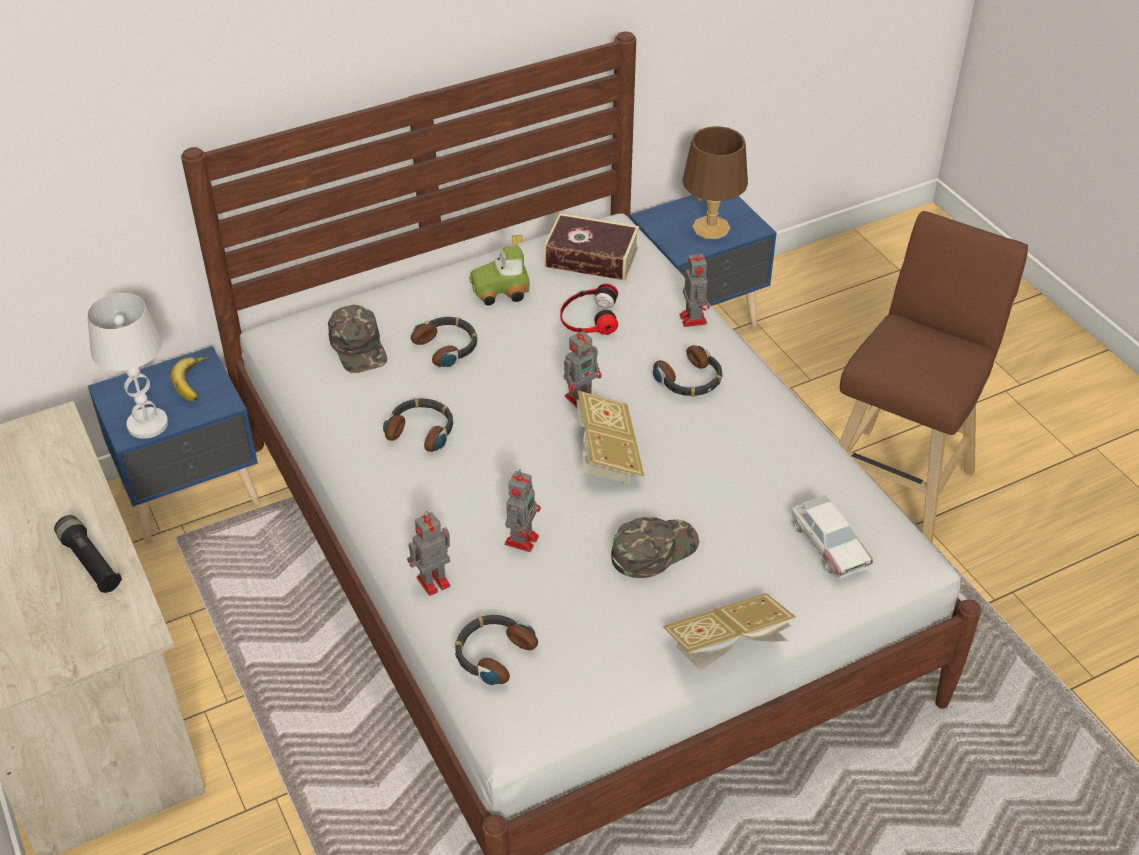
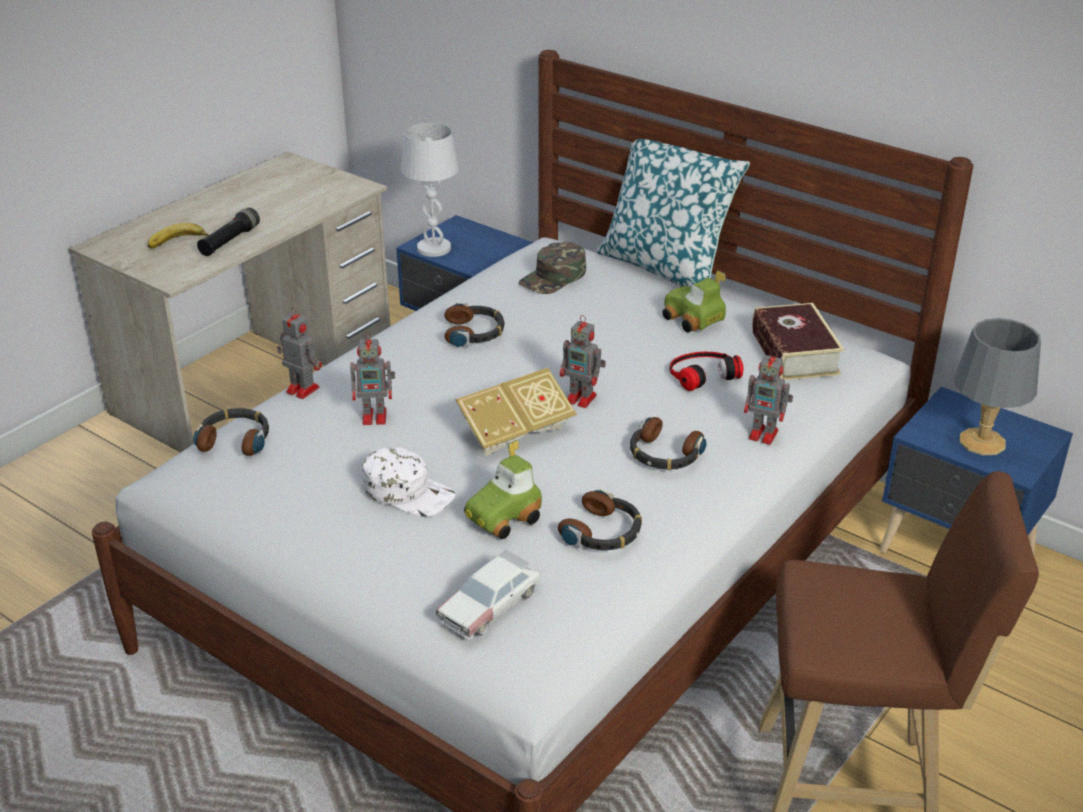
camera: 65 degrees right, 10 degrees down
banana [170,357,209,401] -> banana moved to [148,223,209,248]
headphones [411,317,478,367] -> headphones moved to [558,489,642,550]
green cap [611,517,699,578] -> white cap [362,448,455,517]
book [663,593,796,671] -> none
toy robot [680,250,710,327] -> toy robot turned 60 degrees clockwise [744,349,793,445]
brown table lamp [682,126,748,239] -> grey table lamp [954,318,1041,455]
none -> toy car [464,440,542,539]
none -> pillow [597,139,750,287]

